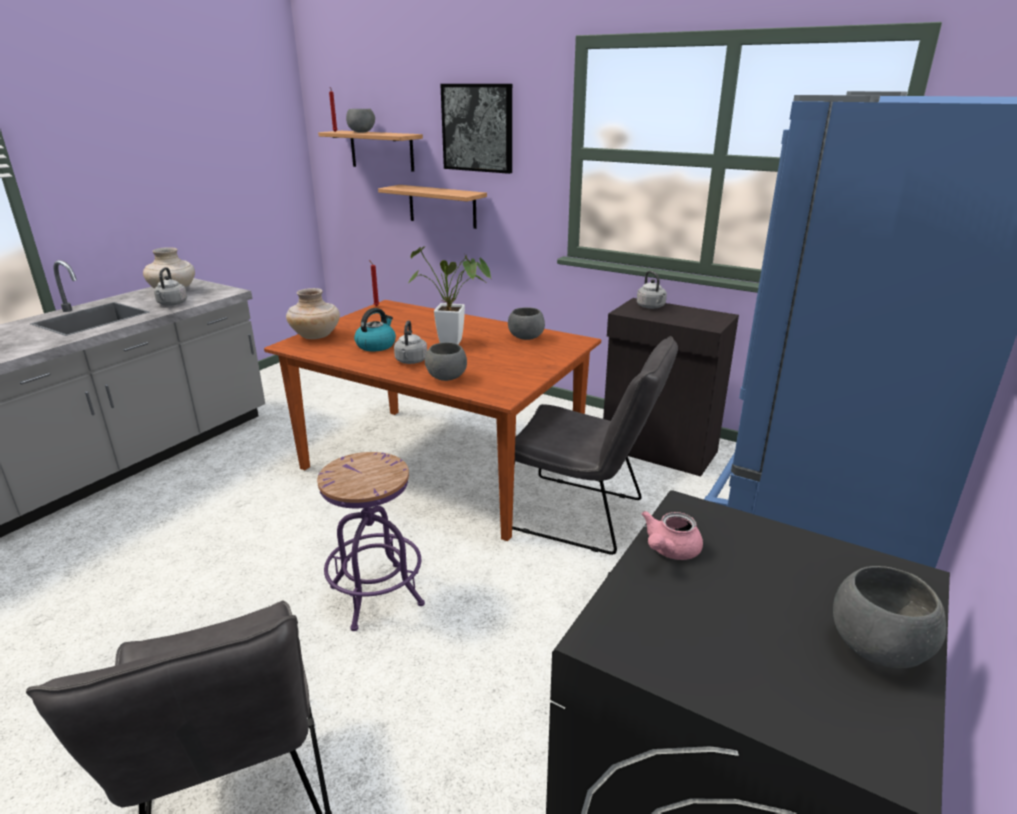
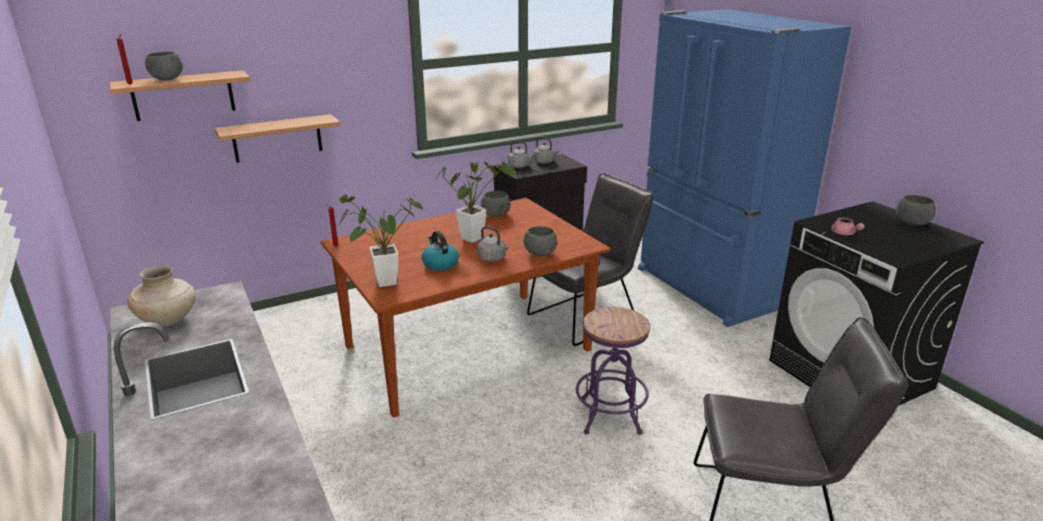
camera: 60 degrees left, 0 degrees up
grey kettle [154,267,187,306] -> grey kettle moved to [534,137,559,164]
beige vase [286,288,340,339] -> potted plant [338,195,423,287]
picture [440,84,512,174] -> none

